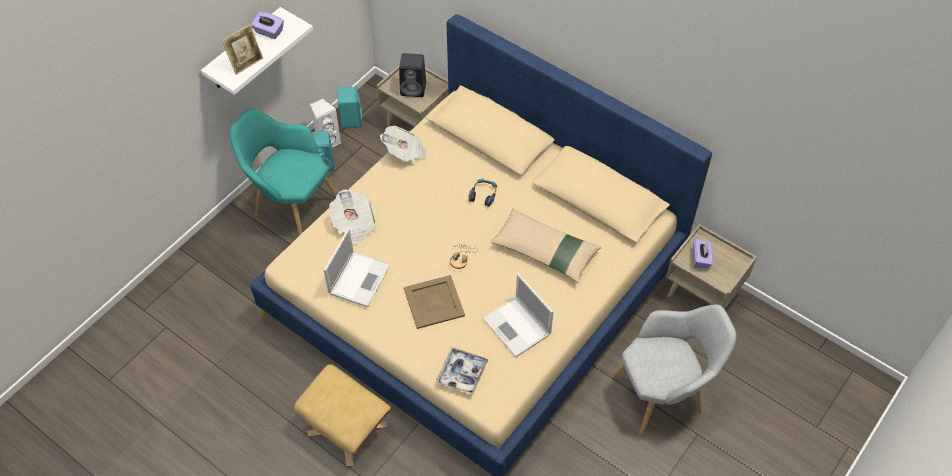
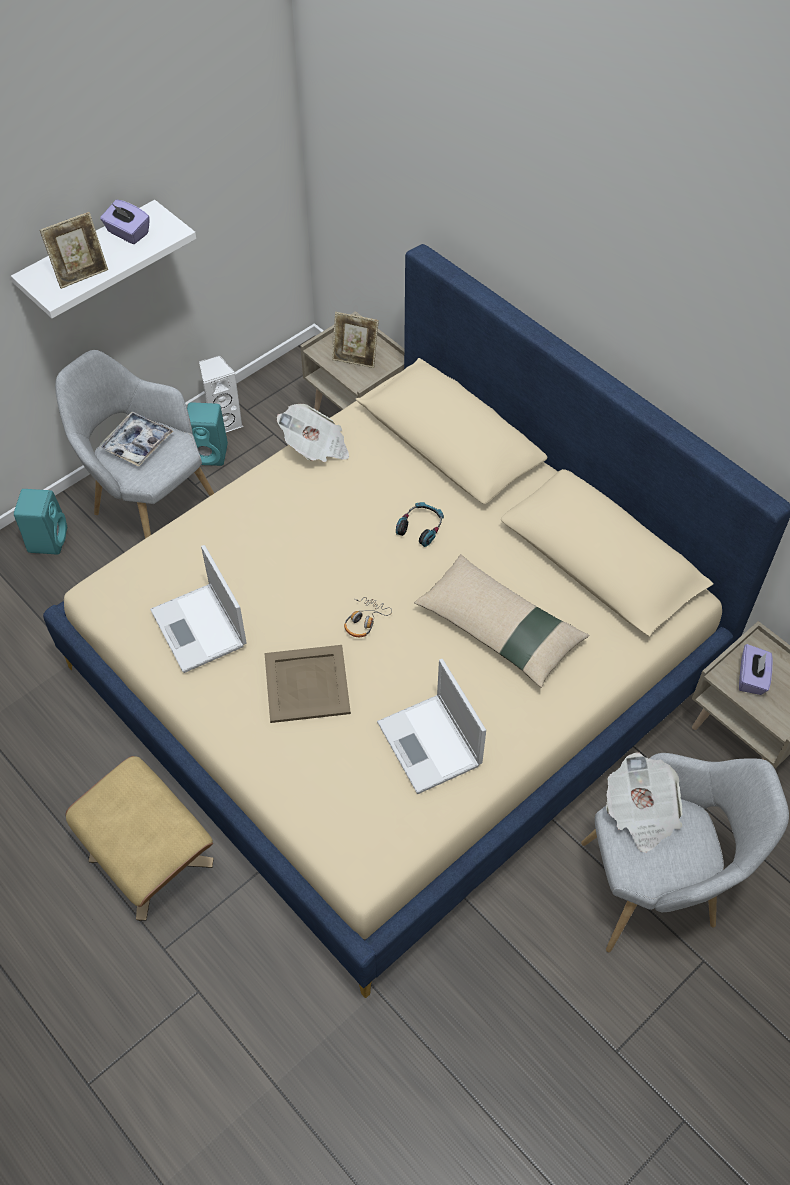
camera: 10 degrees right, 0 degrees up
turquoise armchair [229,108,337,236] -> grey armchair [55,350,214,539]
laptop [324,228,390,307] -> laptop turned 120 degrees clockwise [150,545,247,673]
newspaper [329,189,377,244] -> newspaper moved to [606,752,682,853]
turquoise speaker [337,87,363,128] -> turquoise speaker moved to [14,489,67,555]
black speaker [399,53,426,97] -> picture frame [332,312,379,368]
tray [436,347,489,395] -> tray moved to [99,411,173,466]

